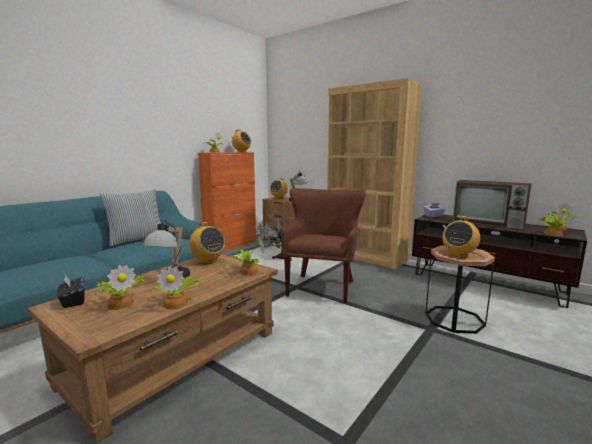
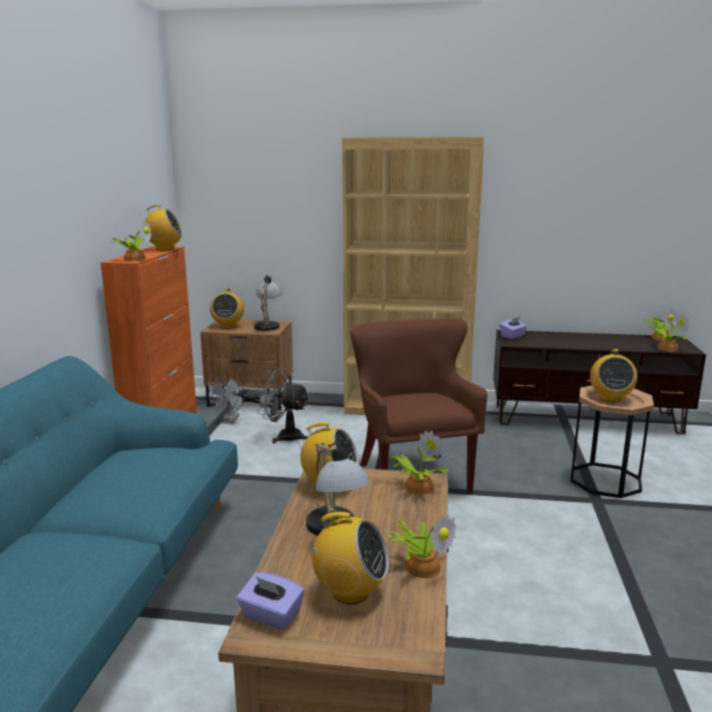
camera: 30 degrees left, 5 degrees up
black tissue box [57,276,85,308] -> purple tissue box [236,572,304,630]
potted plant [95,265,145,310] -> radio [305,512,389,604]
pillow [99,189,161,247] -> none
television [452,180,532,229] -> none

